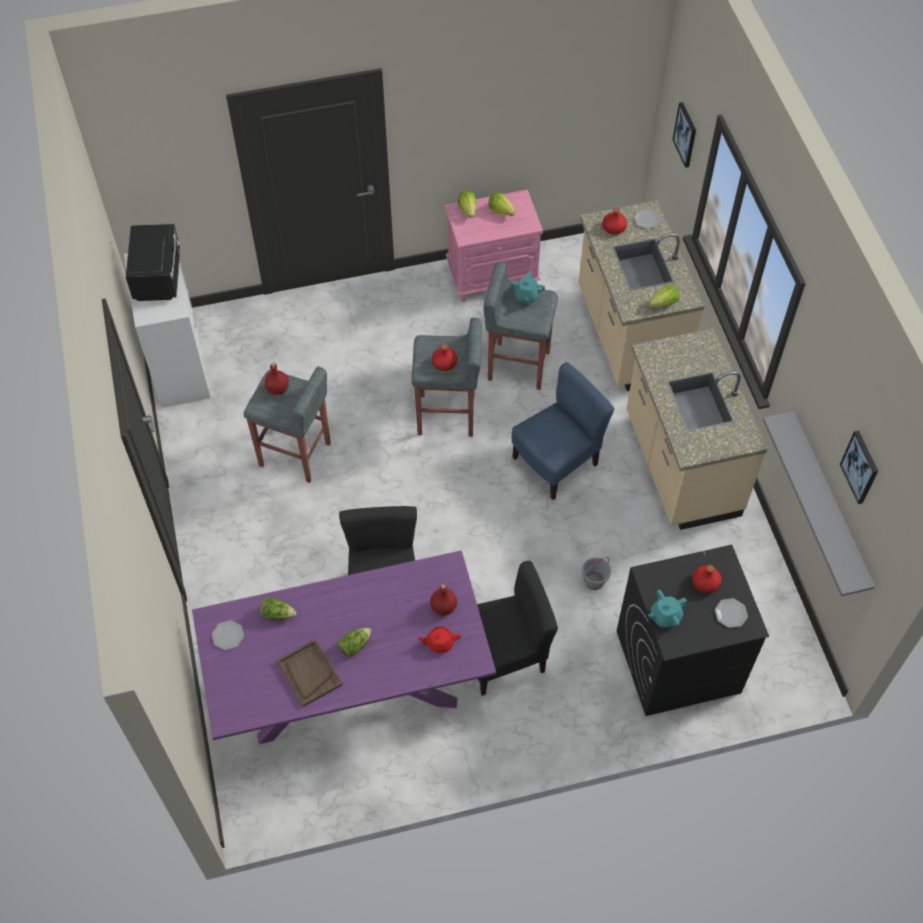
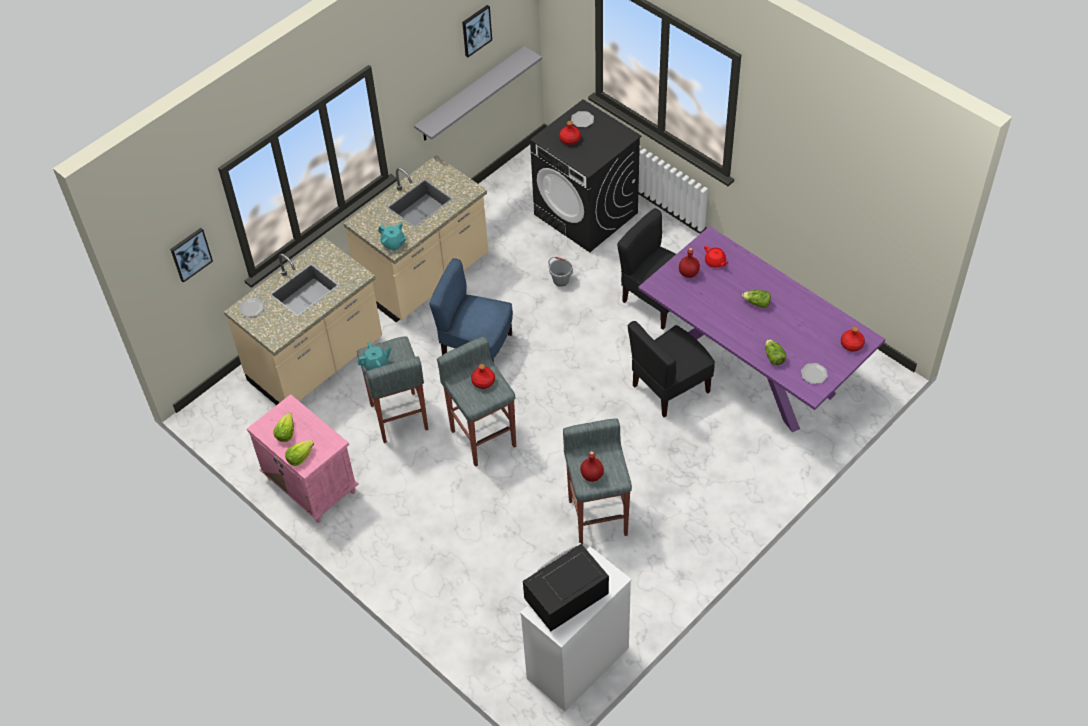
camera: 120 degrees left, 5 degrees down
brown tray [276,639,343,707] -> none
red bottle [602,207,627,235] -> red bottle moved to [841,326,865,351]
lettuce [648,285,680,307] -> none
turquoise teapot [648,590,688,628] -> turquoise teapot moved to [378,222,407,251]

